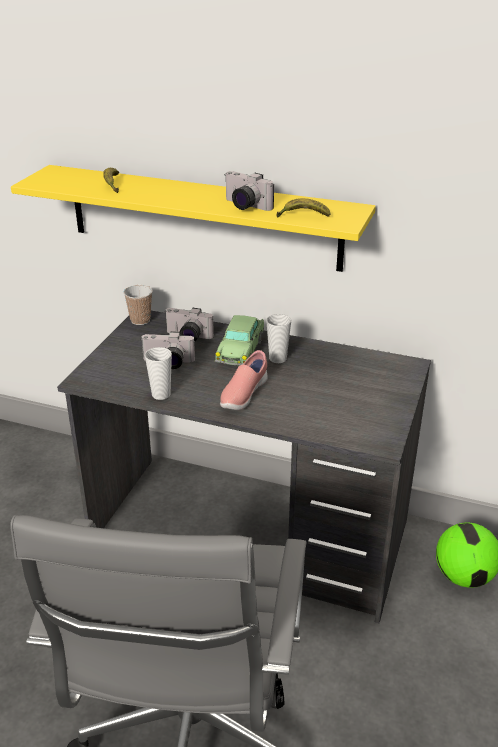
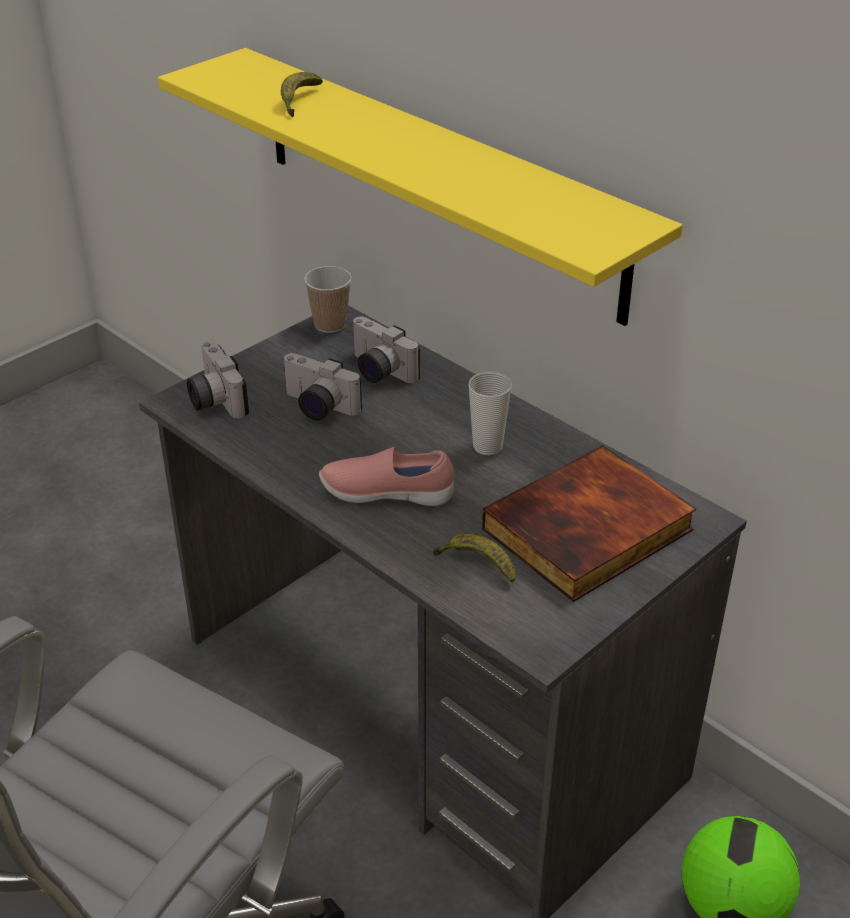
camera: 25 degrees right, 5 degrees up
cup [145,347,172,400] -> none
toy car [215,315,264,366] -> none
pink shoe [220,350,268,410] -> pink shoe turned 45 degrees clockwise [319,447,454,506]
camera [225,171,274,211] -> camera moved to [187,340,249,418]
banana [276,198,331,217] -> banana moved to [433,534,516,583]
none -> book [482,445,696,602]

